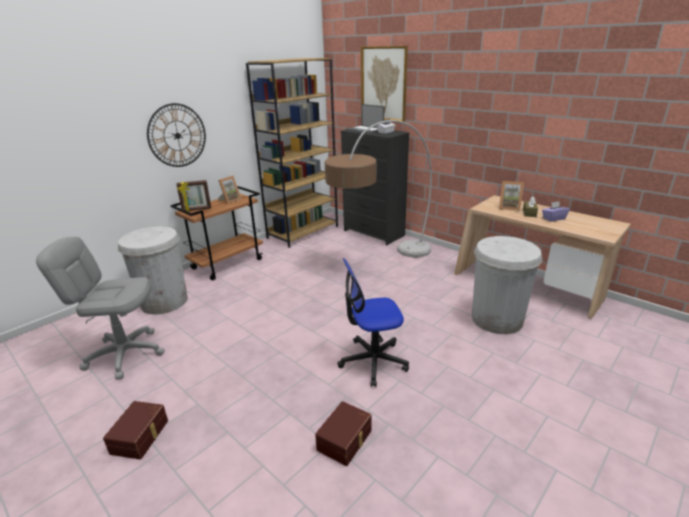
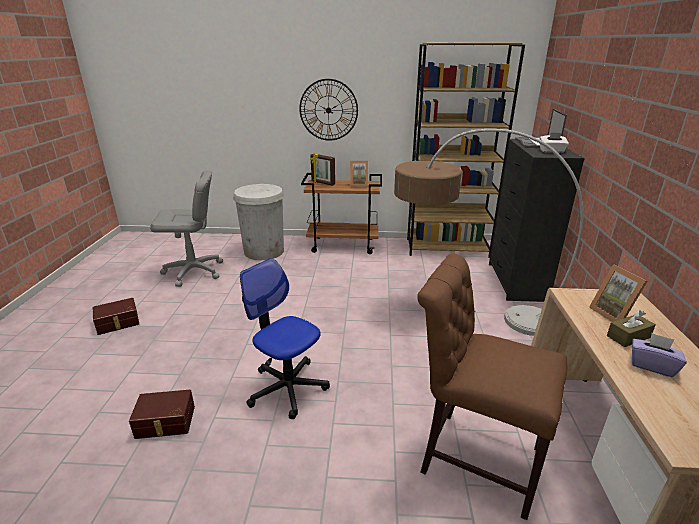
camera: 50 degrees right, 0 degrees up
grey office chair [36,237,165,380] -> grey office chair turned 120 degrees clockwise [150,171,223,287]
picture [361,46,408,122] -> none
white trash can [472,236,542,334] -> brown chair [417,254,567,520]

